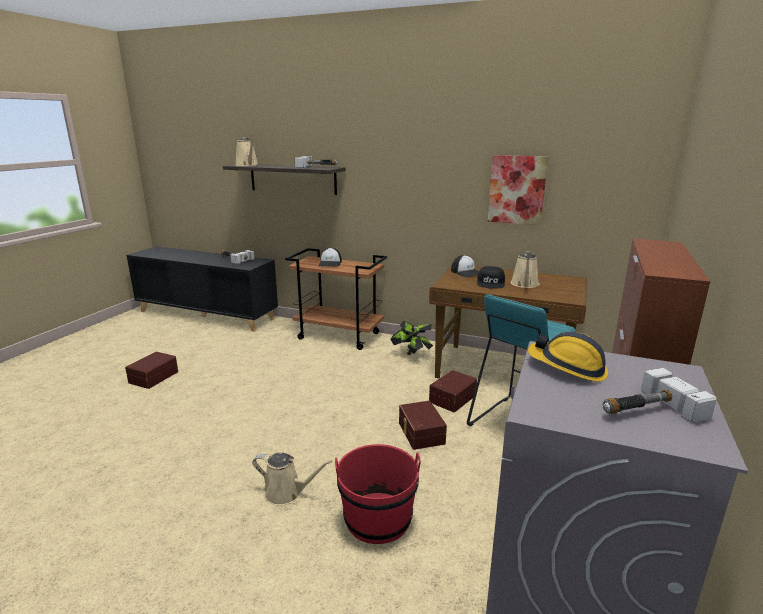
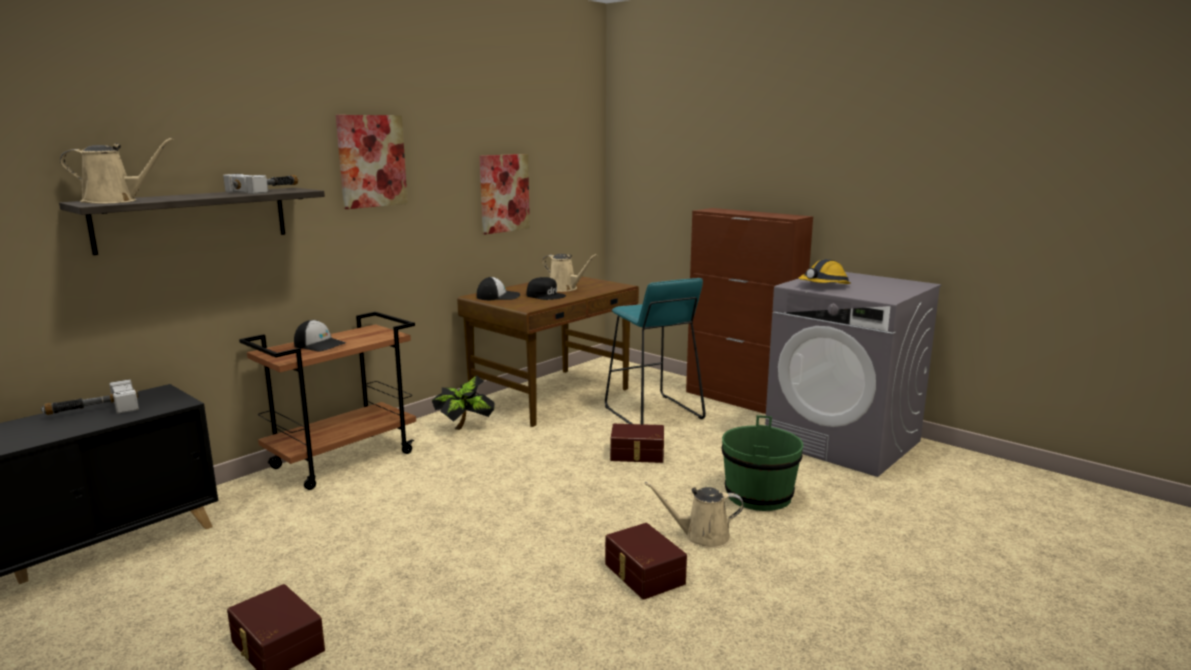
camera: 70 degrees left, 5 degrees down
beige watering can [252,452,332,506] -> beige watering can turned 120 degrees counterclockwise [645,482,744,548]
red bucket [335,444,421,544] -> green bucket [721,415,803,511]
brown storage box [429,370,477,412] -> brown storage box moved to [605,523,687,600]
hammer [603,368,716,423] -> none
none -> picture [336,115,408,209]

